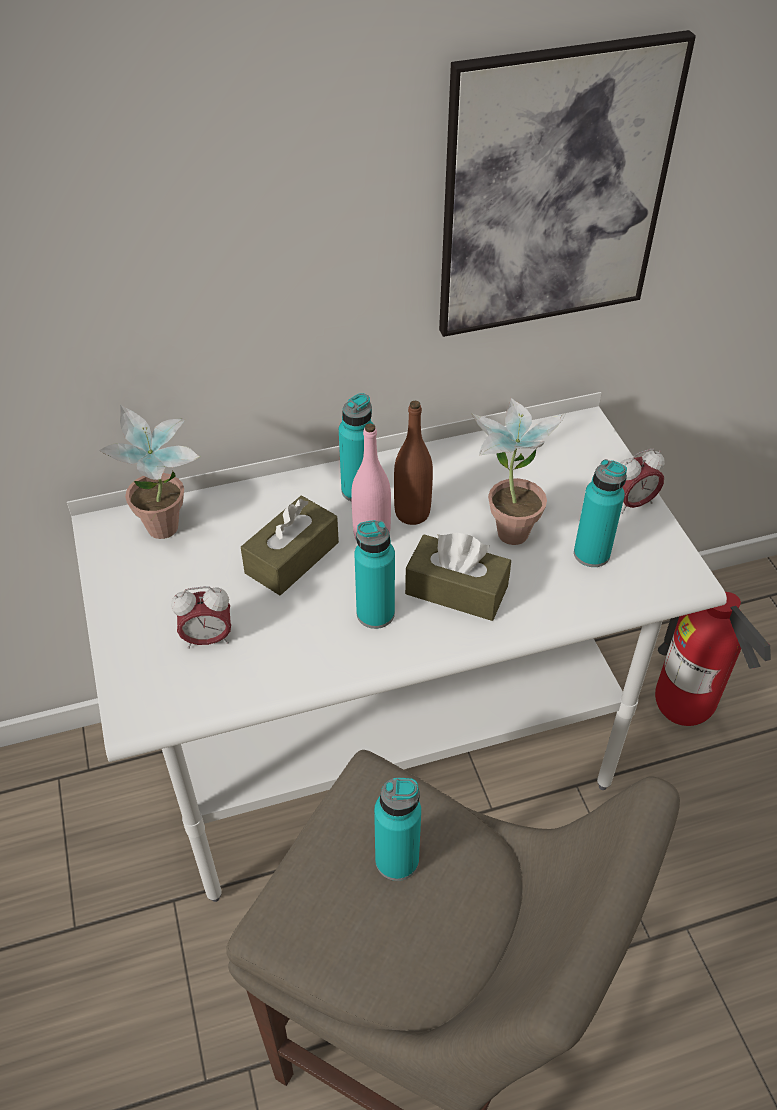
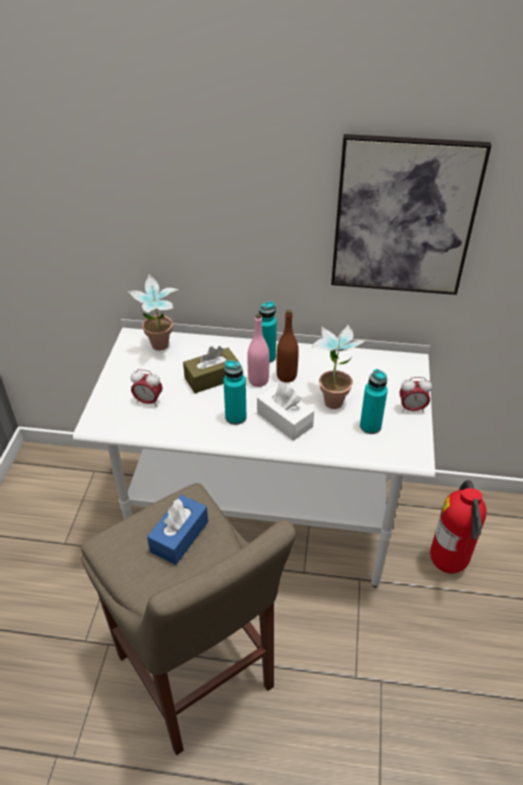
camera: 25 degrees right, 5 degrees down
turquoise bottle [374,777,421,881] -> blue tissue box [147,495,208,565]
brown tissue box [405,533,511,621] -> white tissue box [257,384,314,441]

